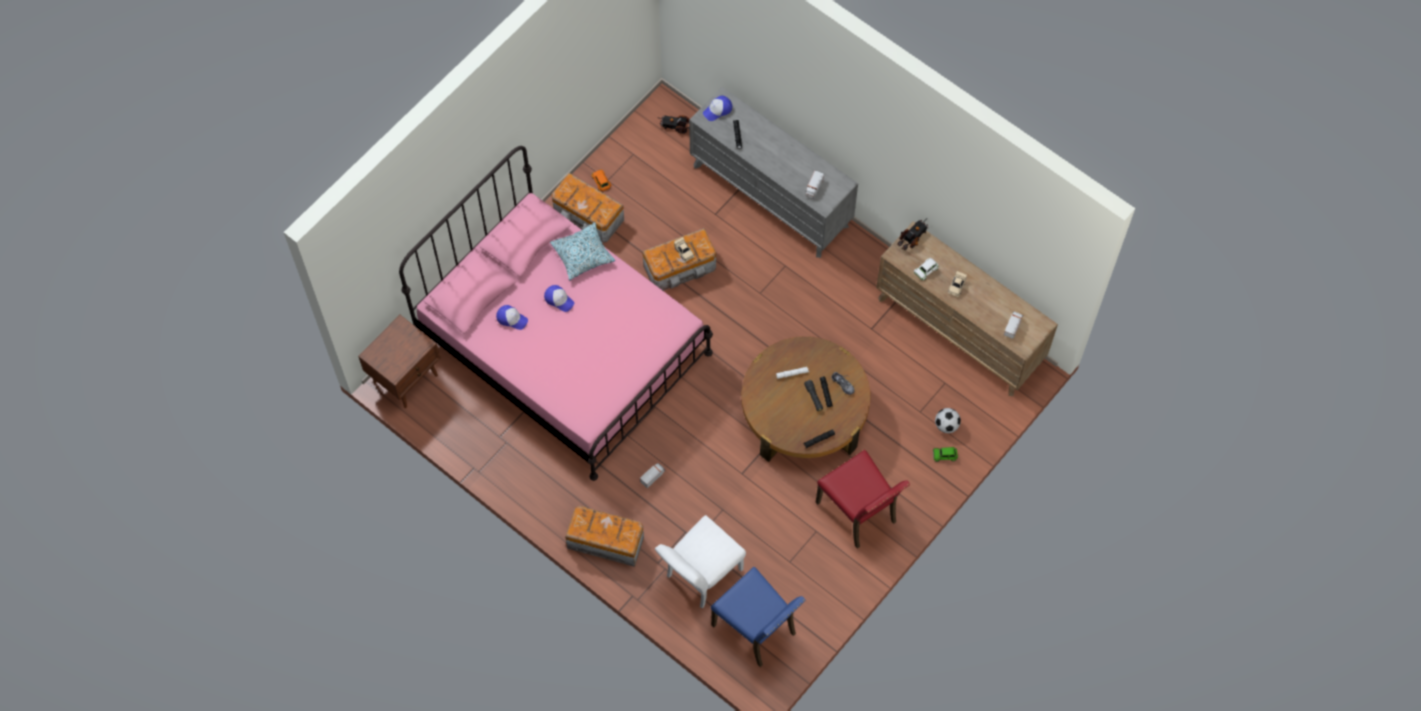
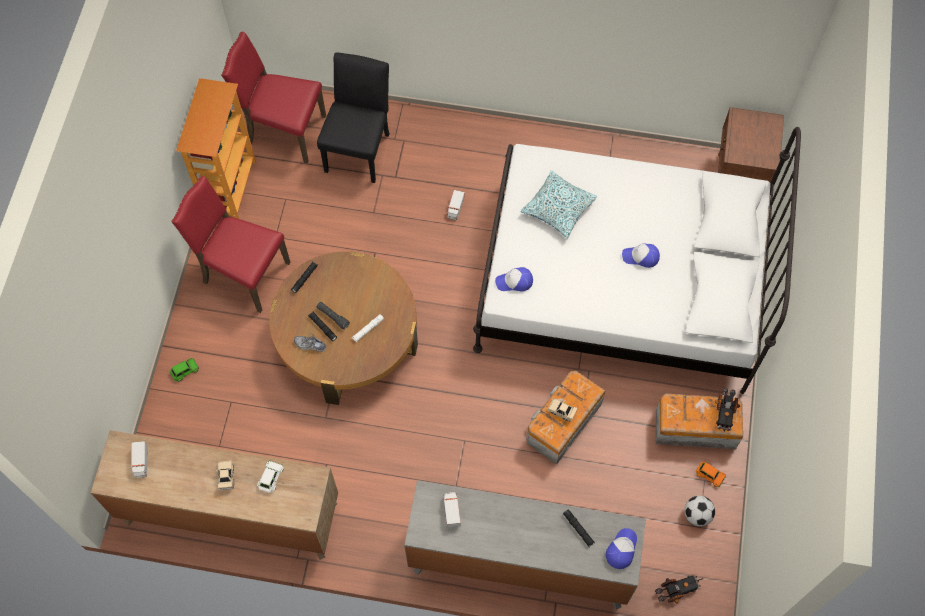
camera: 150 degrees right, 0 degrees up
pink bed [399,146,713,481] -> white bed [473,127,801,394]
cap [496,305,528,330] -> cap moved to [495,267,533,291]
pillow [550,222,615,280] -> pillow moved to [521,170,597,238]
storage box [565,506,644,567] -> none
white chair [655,515,746,608] -> black chair [317,52,389,183]
blue chair [711,567,806,667] -> red chair [221,32,326,164]
toy truck [898,219,928,250] -> toy truck moved to [715,388,740,432]
football [935,408,961,433] -> football moved to [684,496,715,526]
none -> bookcase [176,78,256,219]

